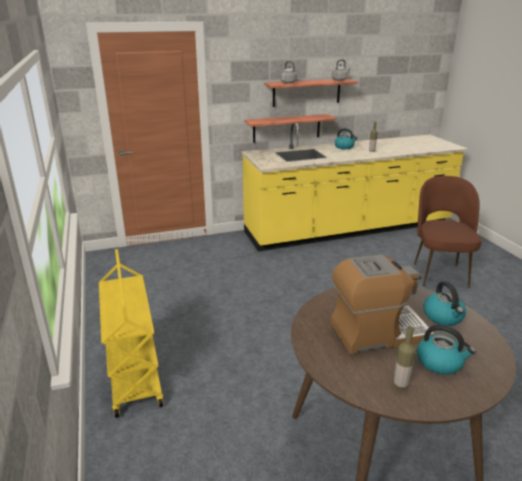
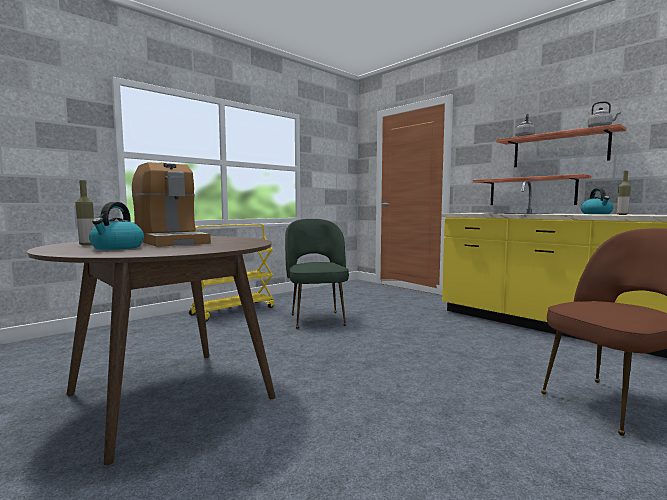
camera: 65 degrees right, 20 degrees down
kettle [424,281,466,326] -> none
none -> green chair [285,219,349,329]

